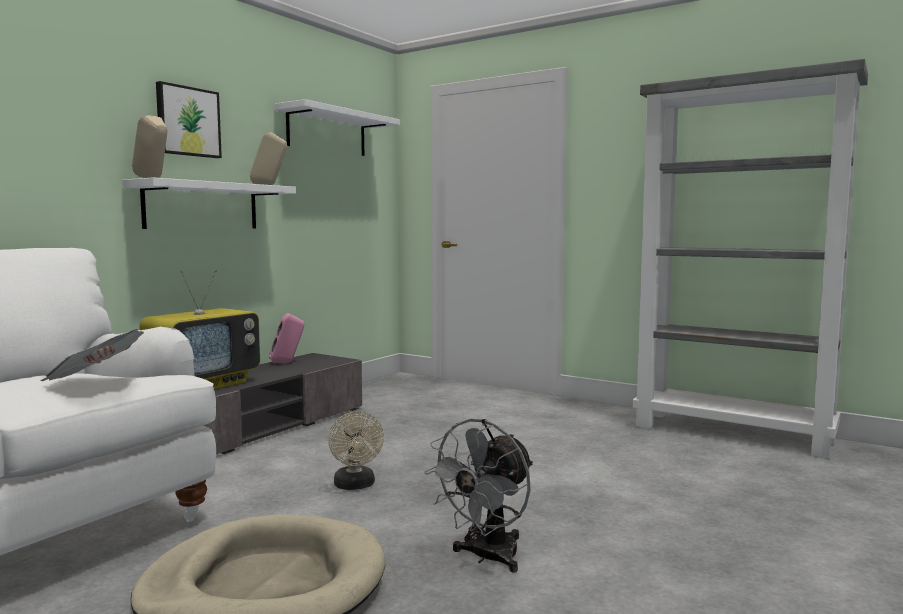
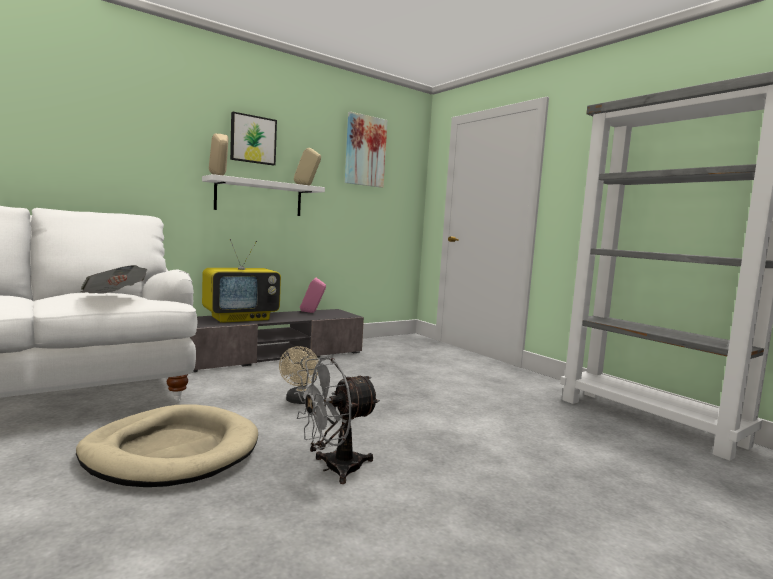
camera: 20 degrees right, 0 degrees up
white shelf [274,99,400,156] -> picture [345,112,387,188]

